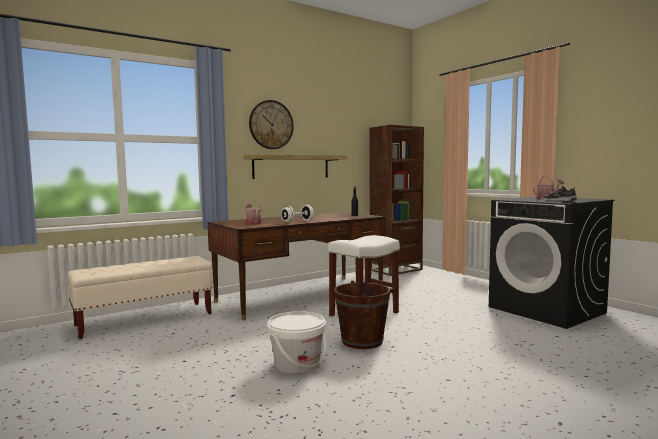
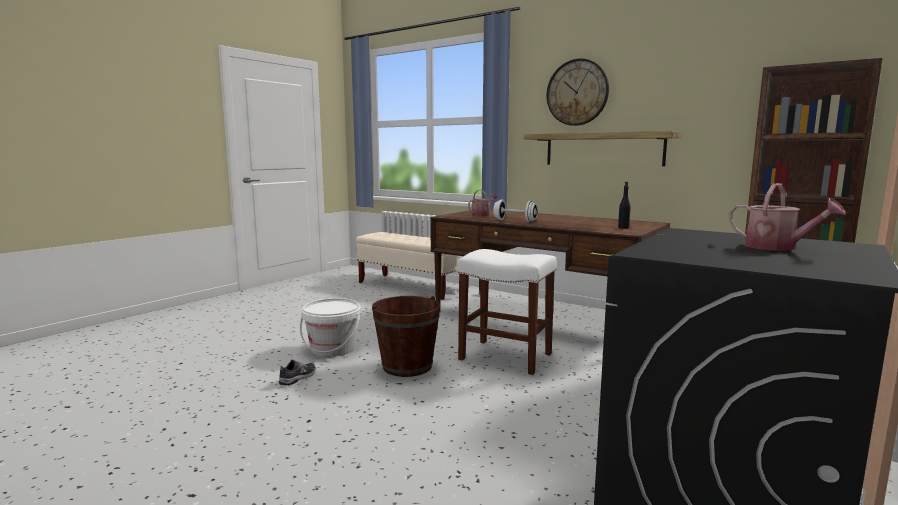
camera: 70 degrees right, 5 degrees up
shoe [541,186,577,201] -> shoe moved to [279,360,316,385]

